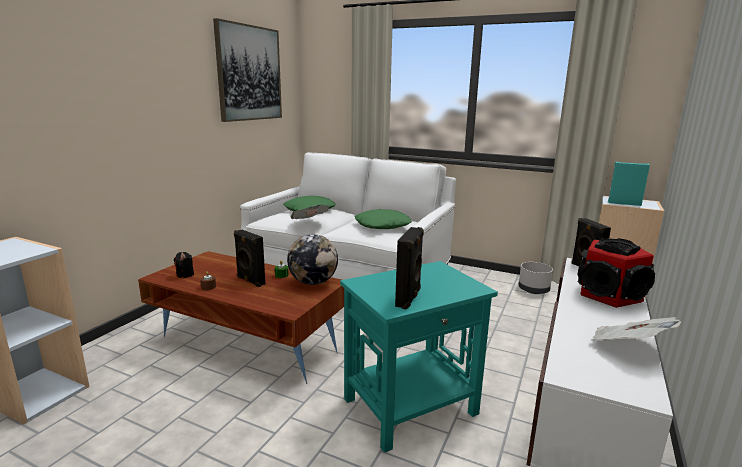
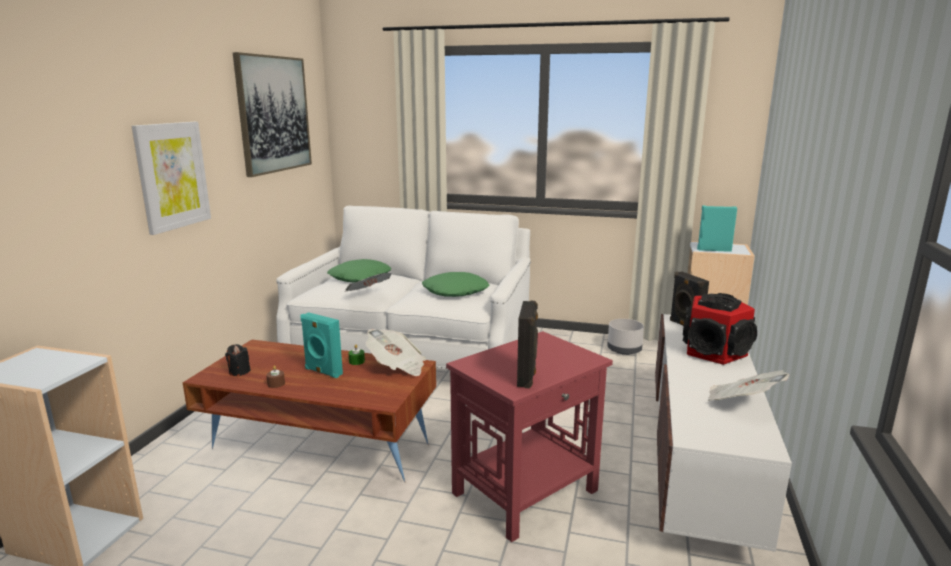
camera: 10 degrees left, 0 degrees up
black speaker [234,230,266,287] -> turquoise speaker [301,312,343,378]
globe [287,234,338,285] -> newspaper [366,329,426,376]
turquoise side table [340,261,498,453] -> red side table [446,331,613,542]
none -> picture [132,122,211,235]

